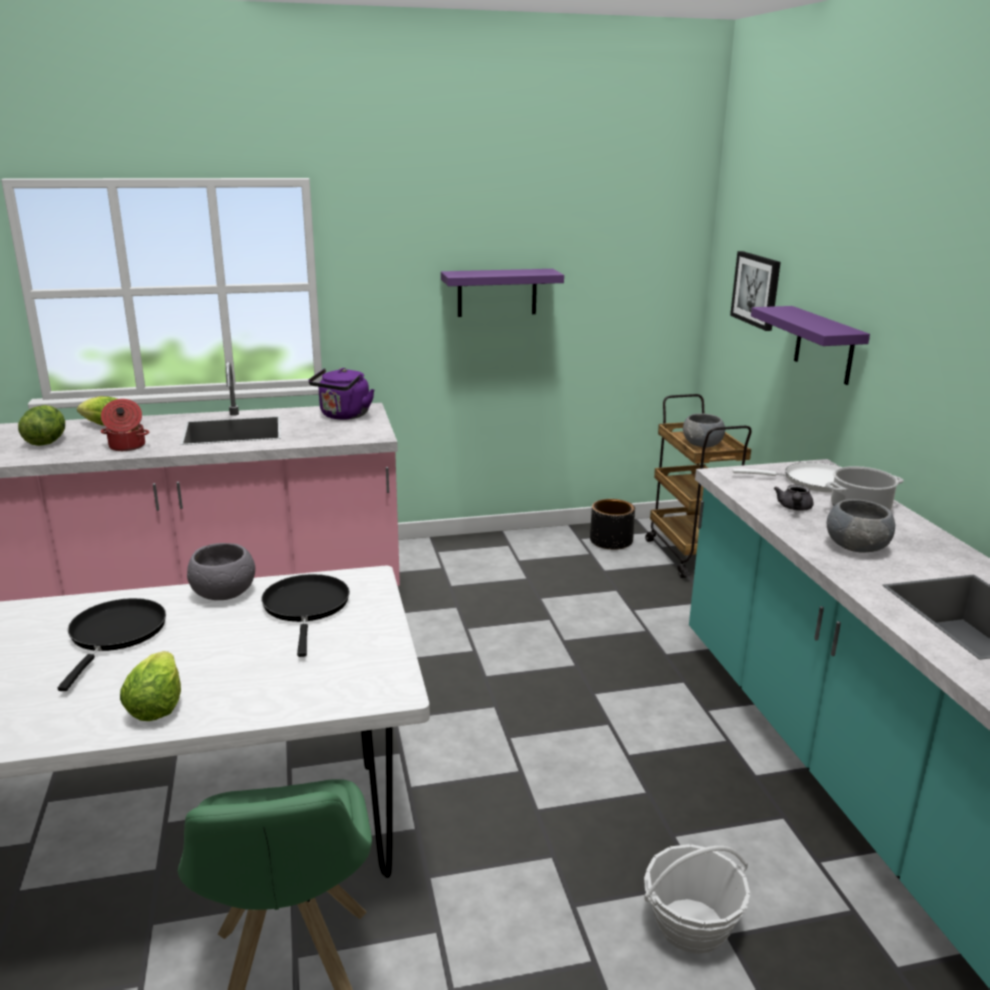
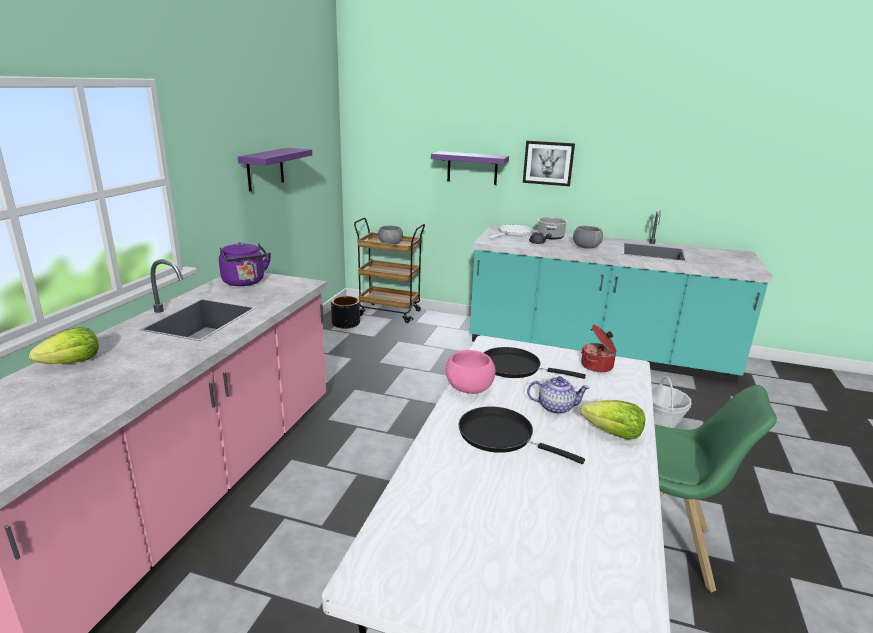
camera: 60 degrees left, 0 degrees up
lettuce [18,405,65,446] -> none
cooking pot [101,399,149,451] -> cooking pot moved to [581,324,616,372]
grey bowl [187,543,255,600] -> pink bowl [446,350,496,394]
picture [730,251,781,331] -> picture moved to [523,141,575,186]
none -> teapot [527,376,590,414]

